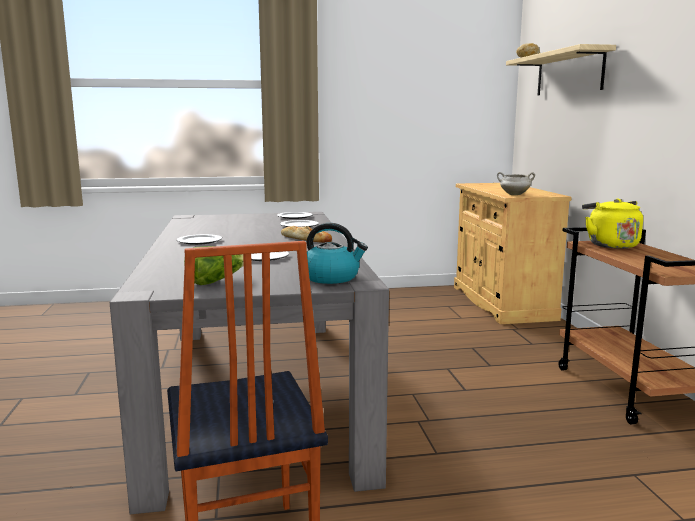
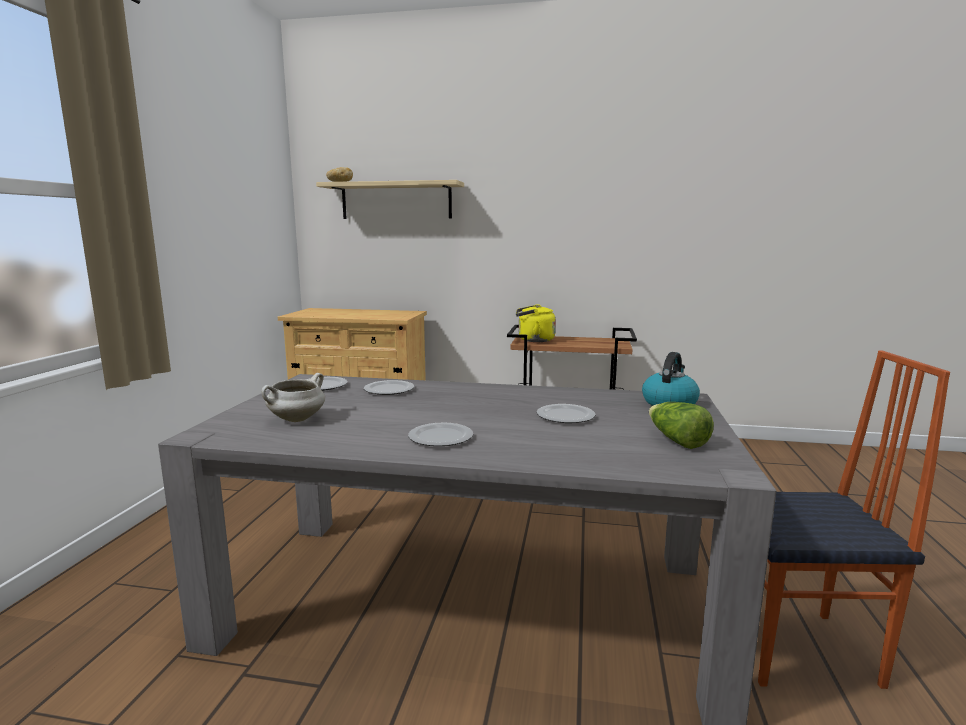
camera: 70 degrees left, 0 degrees up
bread [281,226,332,243] -> none
white cooking pot [497,172,535,195] -> white cooking pot moved to [261,373,325,422]

